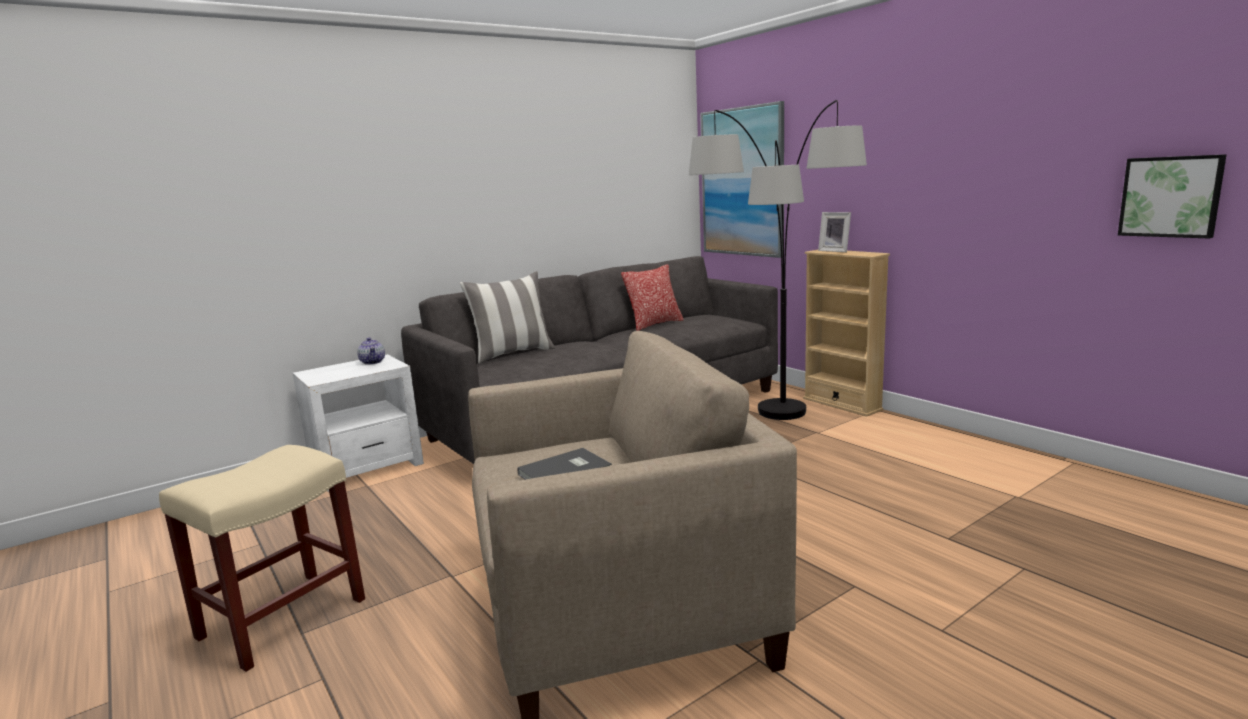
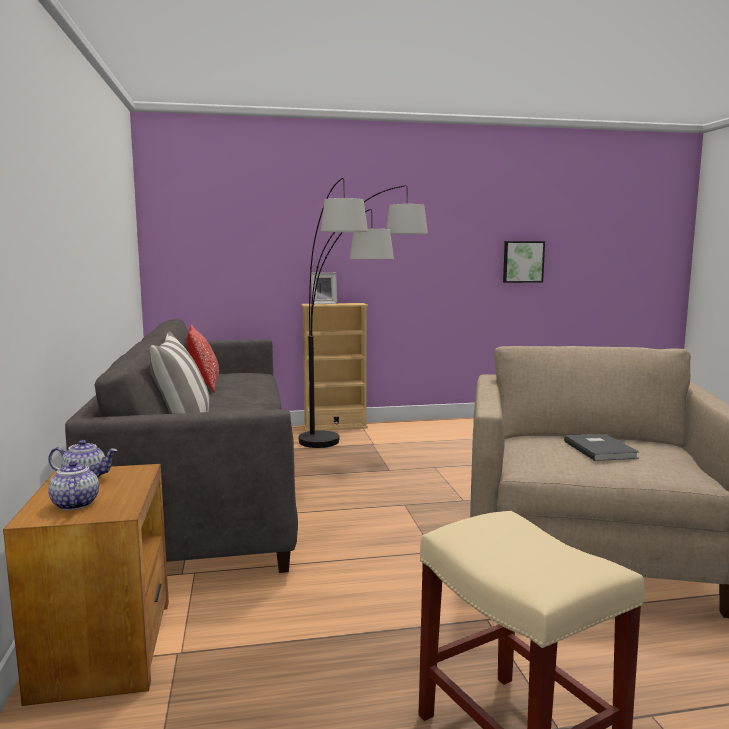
camera: 65 degrees left, 5 degrees down
white side table [292,354,424,492] -> brown side table [3,464,169,706]
picture [700,101,784,258] -> none
none -> teapot [48,461,99,510]

